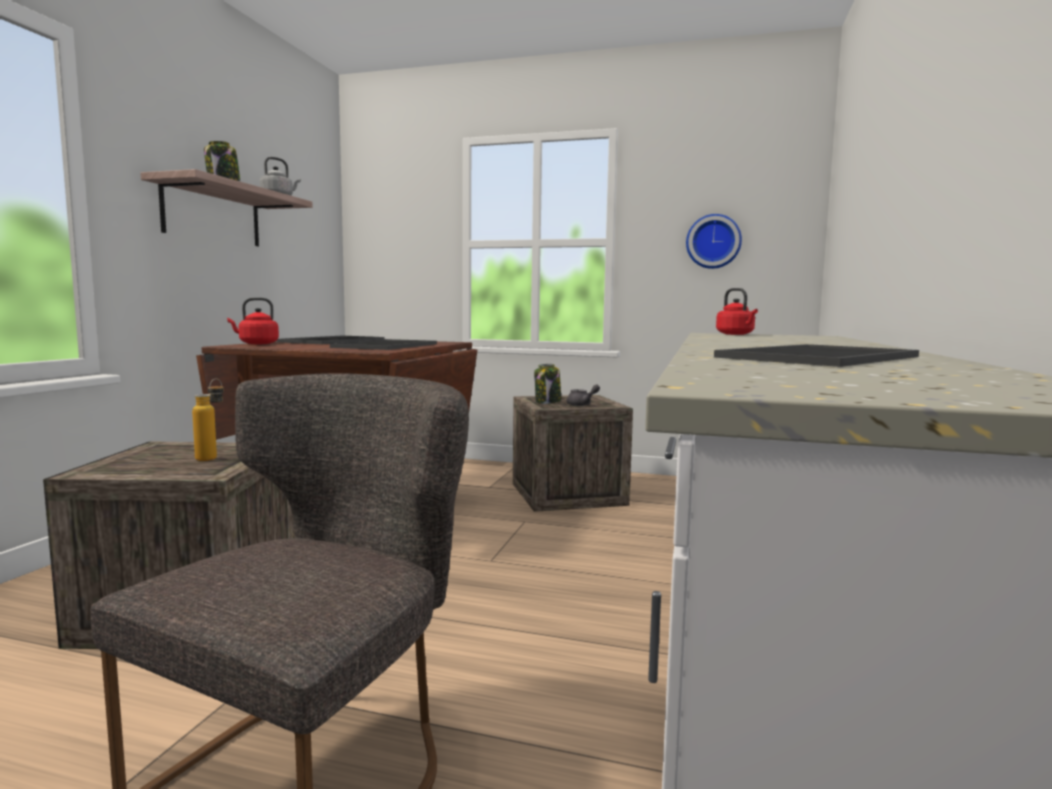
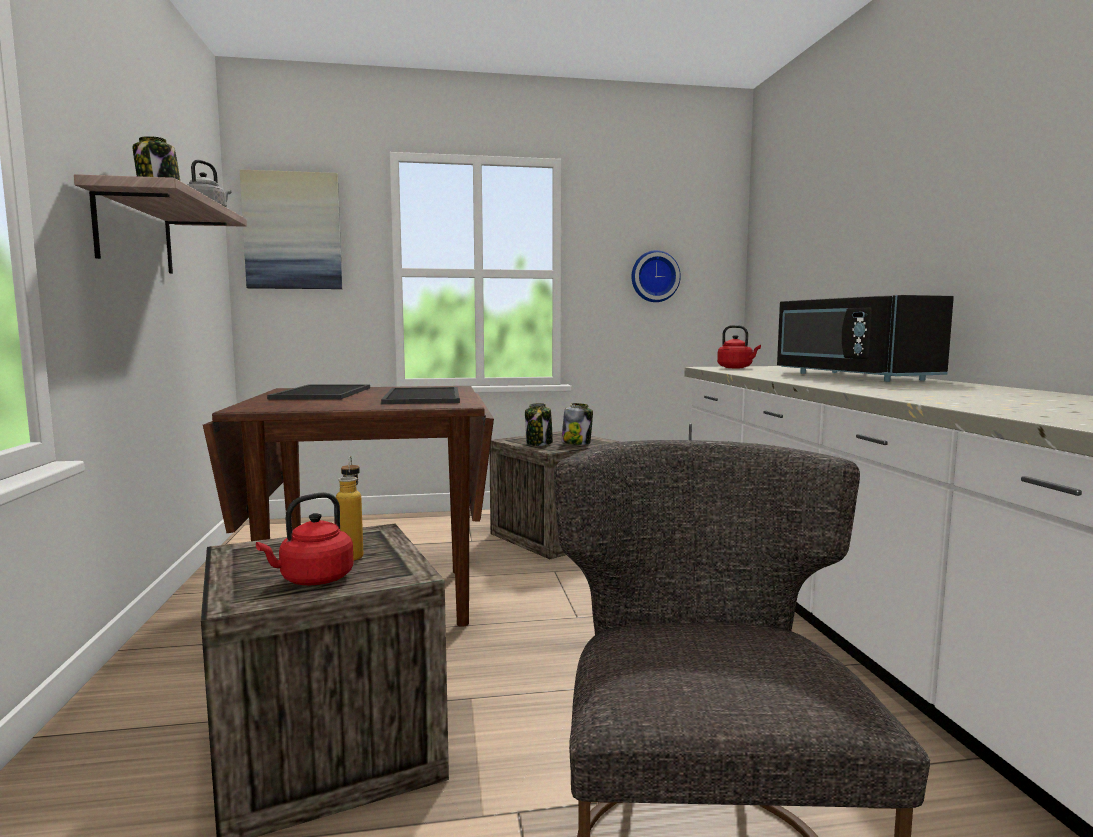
camera: 25 degrees left, 0 degrees up
red kettle [227,297,279,344] -> red kettle moved to [256,492,354,585]
grey teapot [566,385,600,406] -> jar [561,403,593,445]
tray [714,344,919,367] -> none
none -> picture [239,169,342,289]
none -> black microwave [777,295,954,382]

